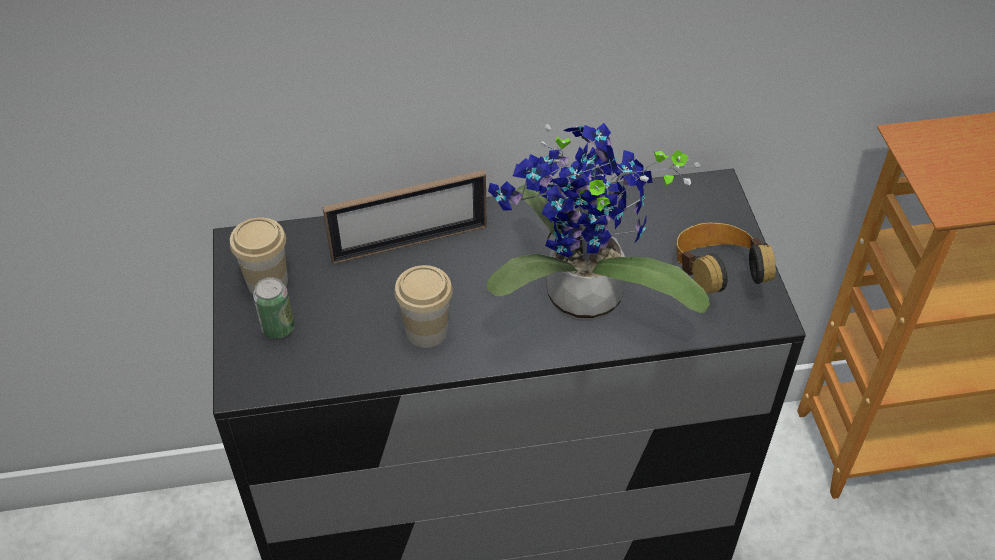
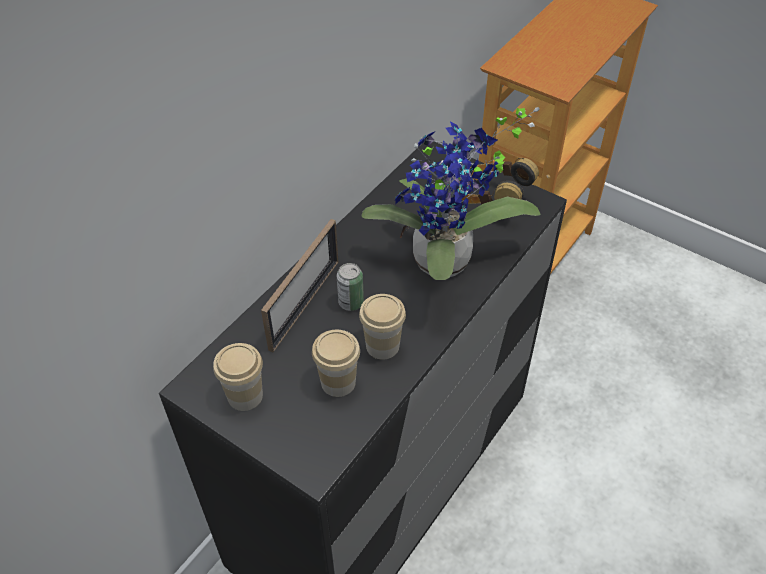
camera: 45 degrees left, 0 degrees up
can [253,277,294,339] -> can moved to [337,263,364,311]
none -> cup [312,330,360,397]

